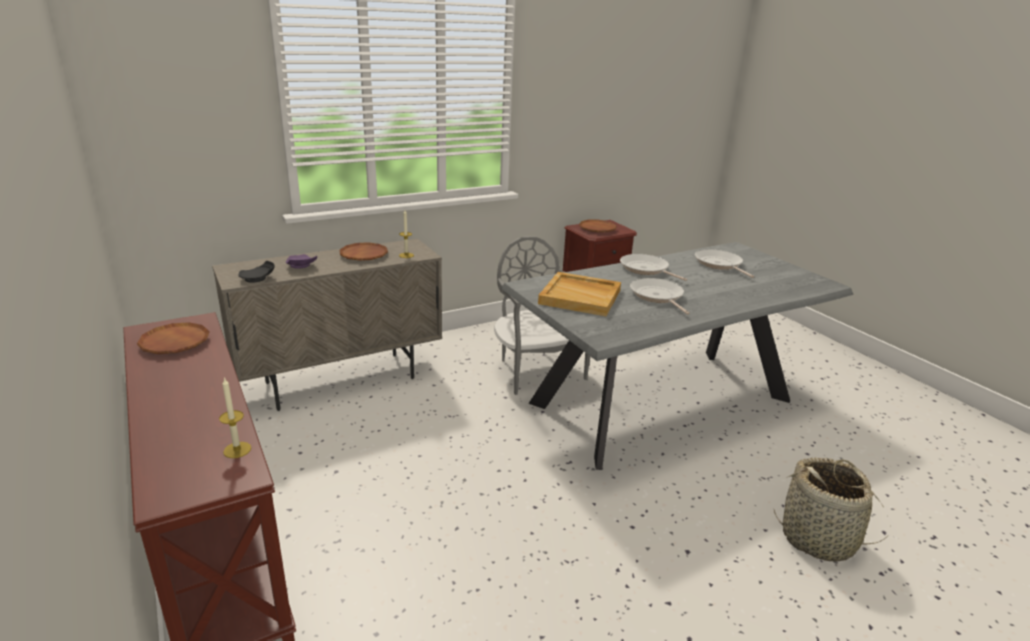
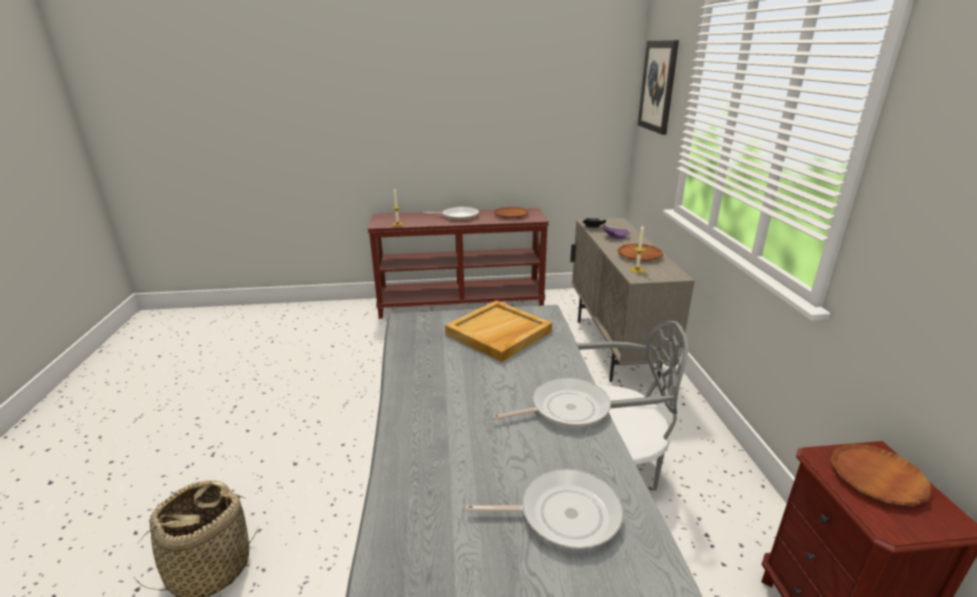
camera: 115 degrees right, 0 degrees up
frying pan [630,278,690,315] -> frying pan moved to [423,207,479,221]
none -> picture [638,40,679,135]

